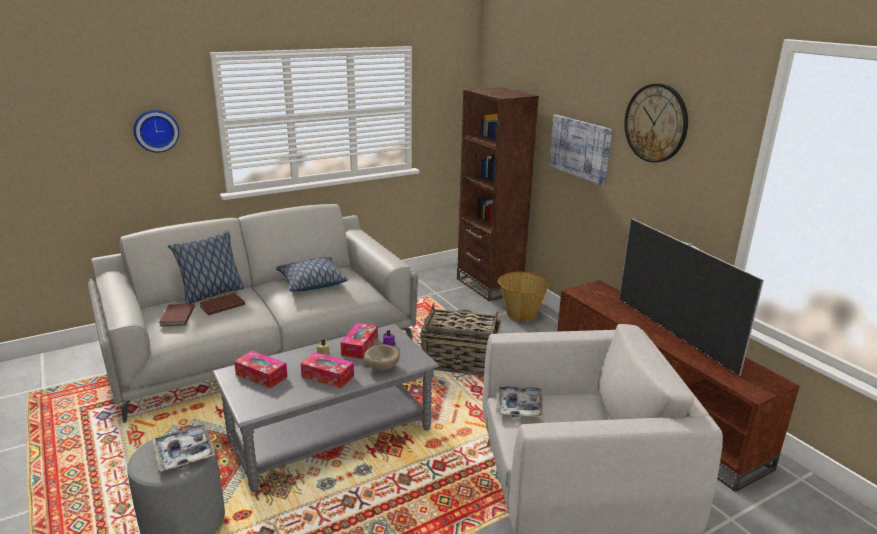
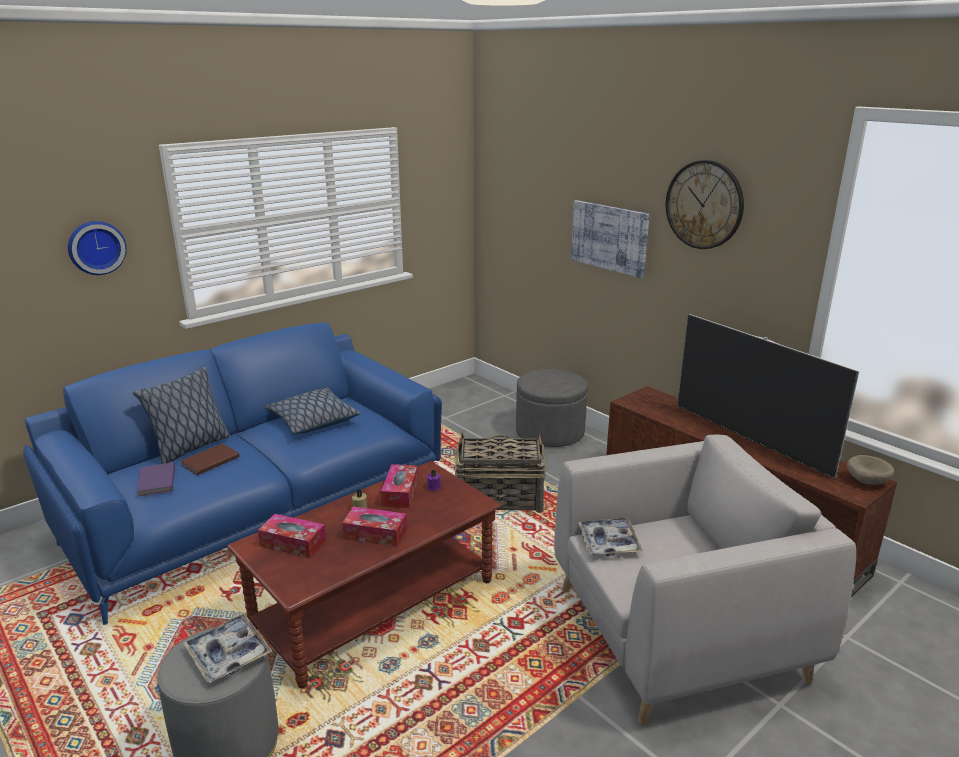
camera: 10 degrees left, 0 degrees up
grey sofa [88,204,418,423] -> blue sofa [23,323,442,625]
brown book [159,303,195,327] -> purple book [137,462,175,497]
grey coffee table [212,324,438,492] -> brown coffee table [227,461,501,688]
beige bowl [364,345,400,371] -> beige bowl moved to [847,455,894,485]
brown bookcase [457,87,539,301] -> none
basket [498,272,549,322] -> grey ottoman [516,369,588,447]

